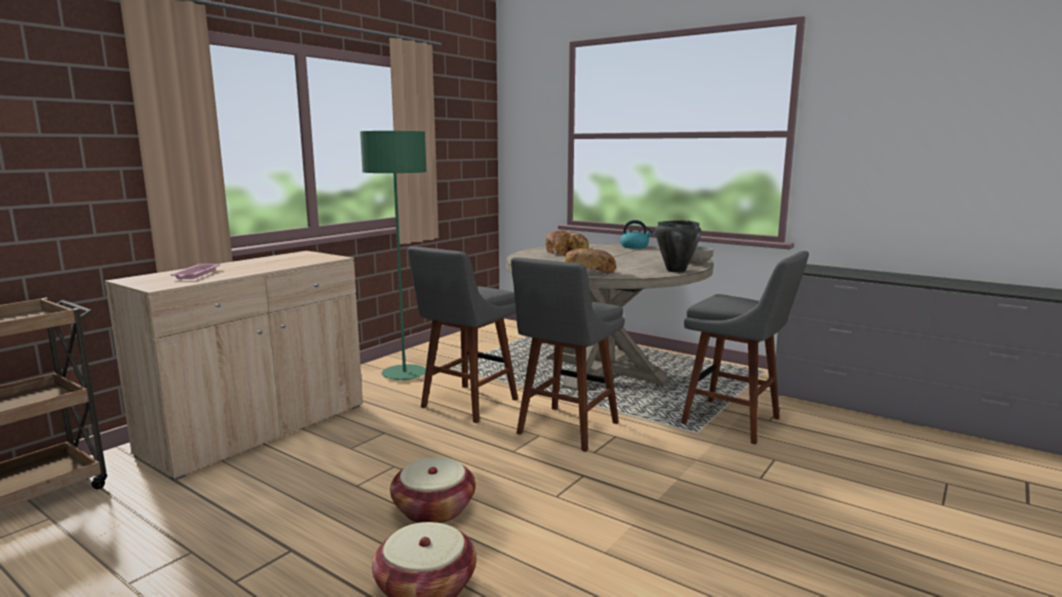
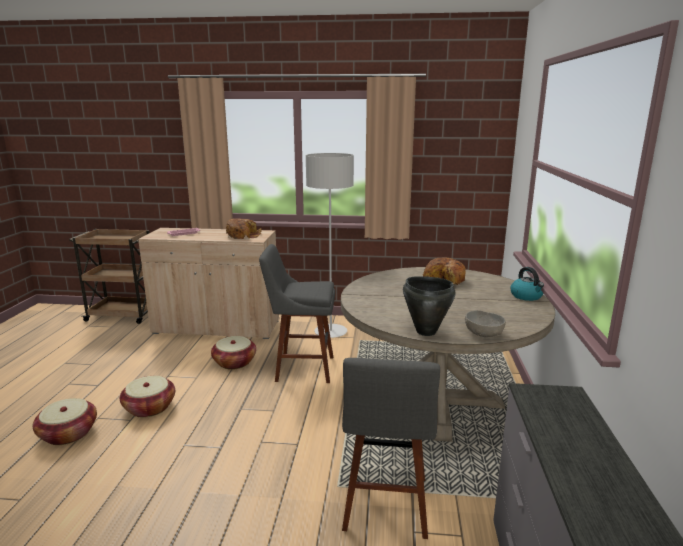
camera: 60 degrees right, 5 degrees up
green floor lamp [360,131,427,380] -> grey floor lamp [306,153,354,338]
grey stool [511,257,625,452] -> none
bread [565,248,617,275] -> bread moved to [226,218,262,239]
none -> basket [211,336,256,370]

